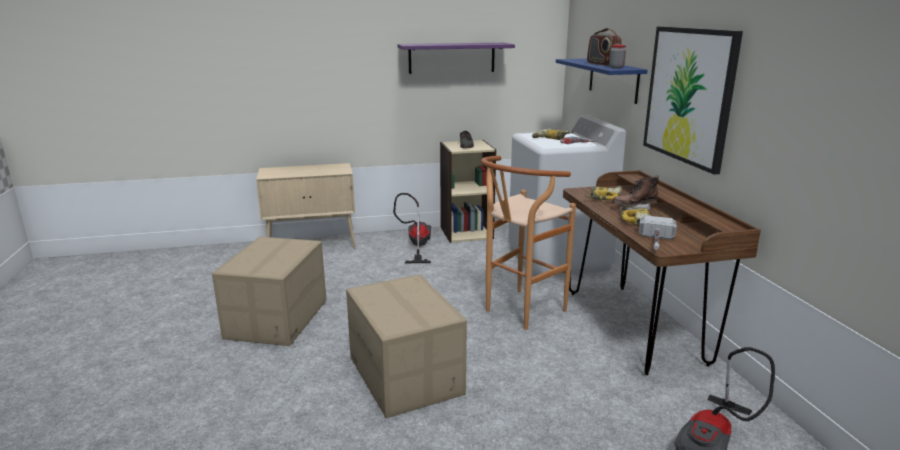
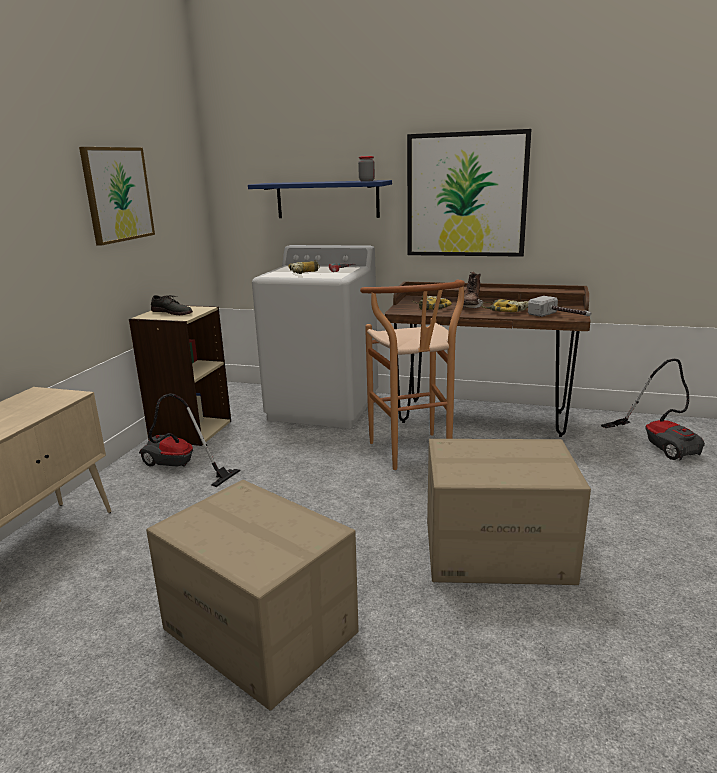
camera: 60 degrees left, 0 degrees up
purple shelf [397,43,515,74] -> picture [79,147,155,246]
radio [587,28,622,66] -> none

